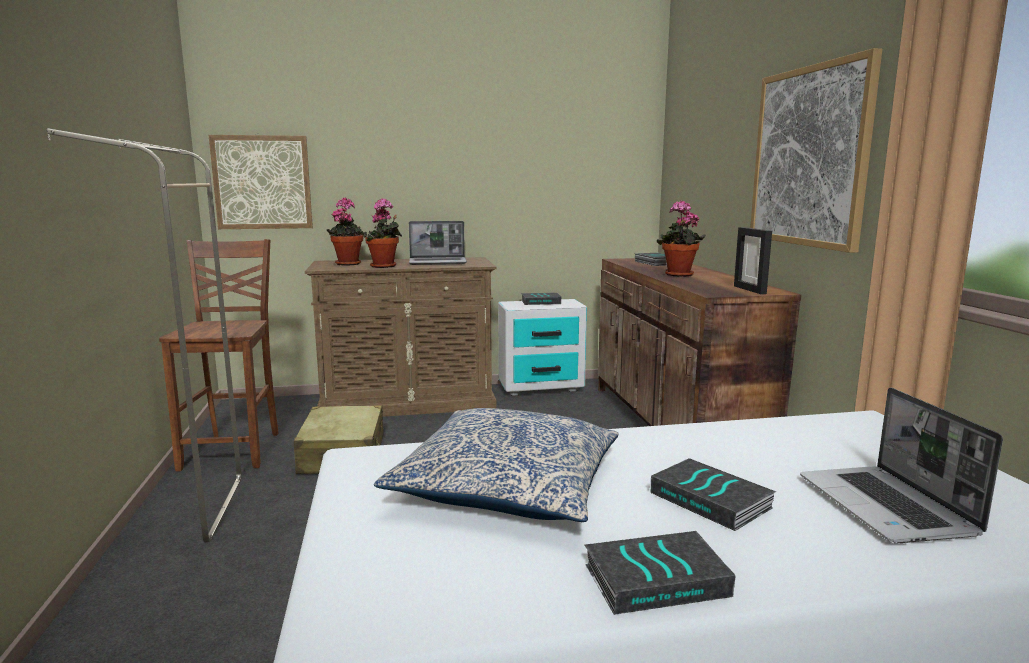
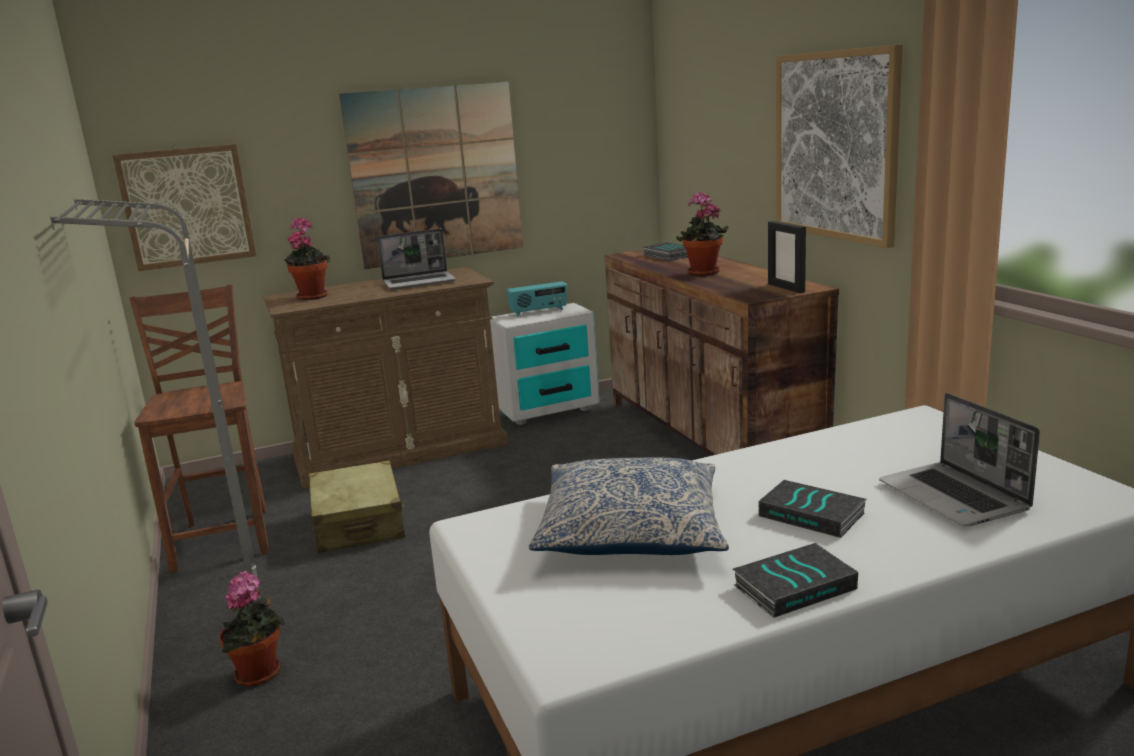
camera: 10 degrees left, 5 degrees up
potted plant [365,198,402,268] -> potted plant moved to [219,571,285,686]
book [521,293,561,305] -> radio [506,281,567,316]
none -> picture [339,81,523,269]

